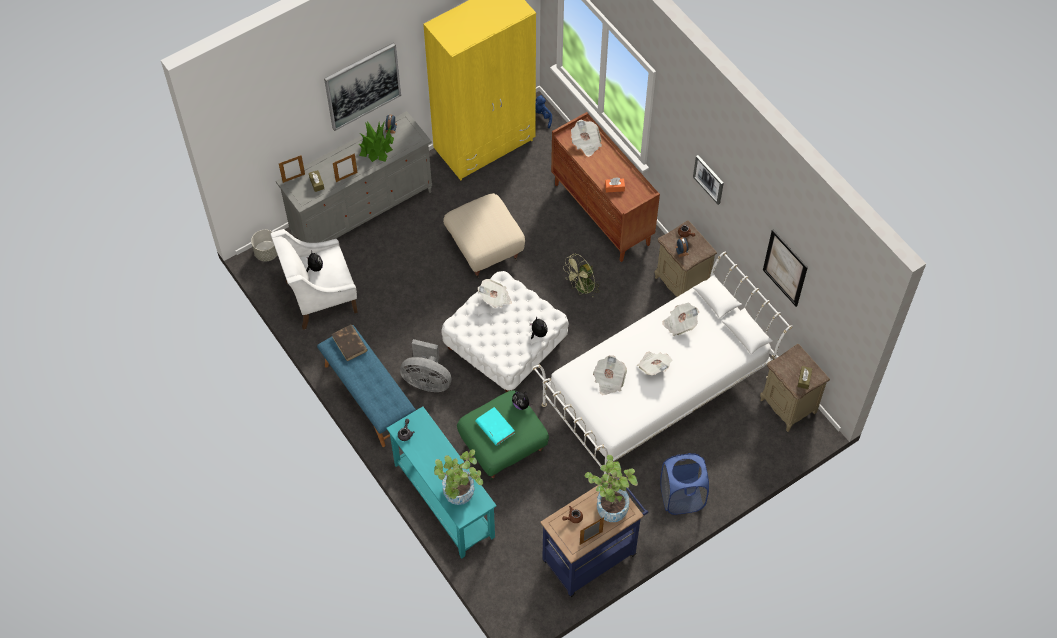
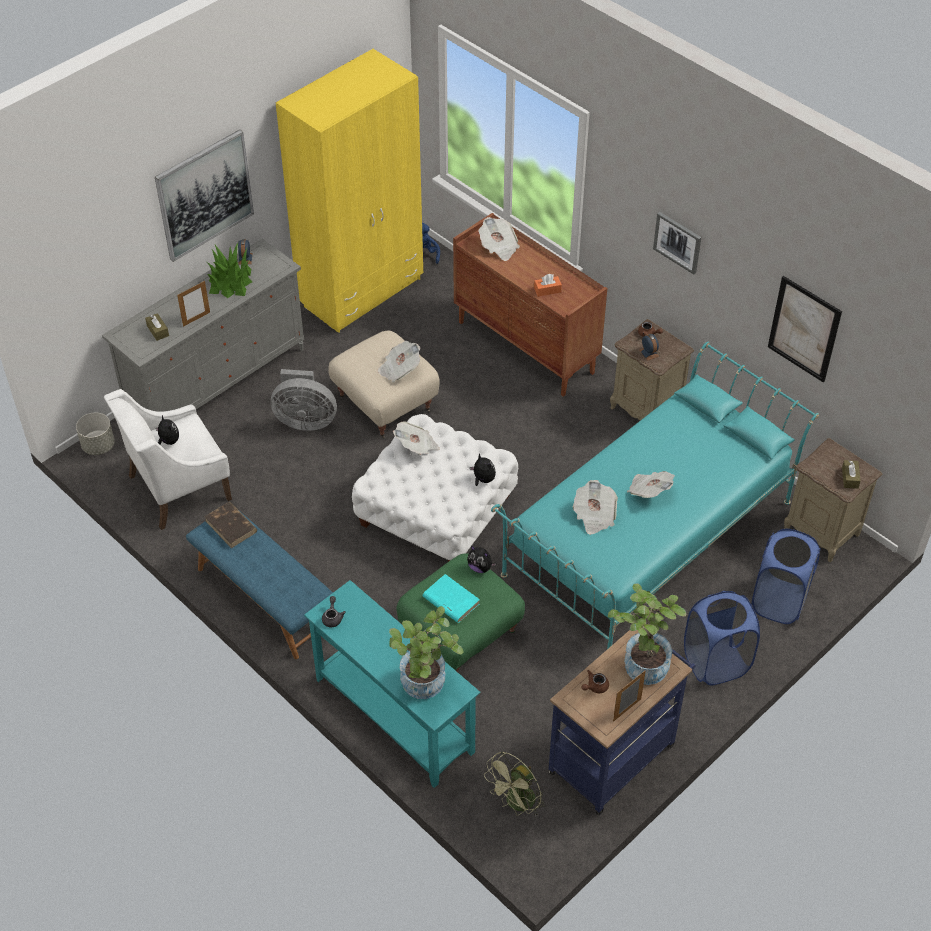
camera: 10 degrees left, 10 degrees down
picture frame [279,155,305,183] -> none
grey fan [400,339,452,392] -> grey fan moved to [271,369,337,431]
white bed [532,252,793,474] -> turquoise bed [491,342,819,649]
green fan [563,253,601,297] -> green fan moved to [484,751,545,817]
newspaper [662,303,699,336] -> newspaper moved to [378,341,421,383]
none -> blue laundry basket [751,529,820,624]

